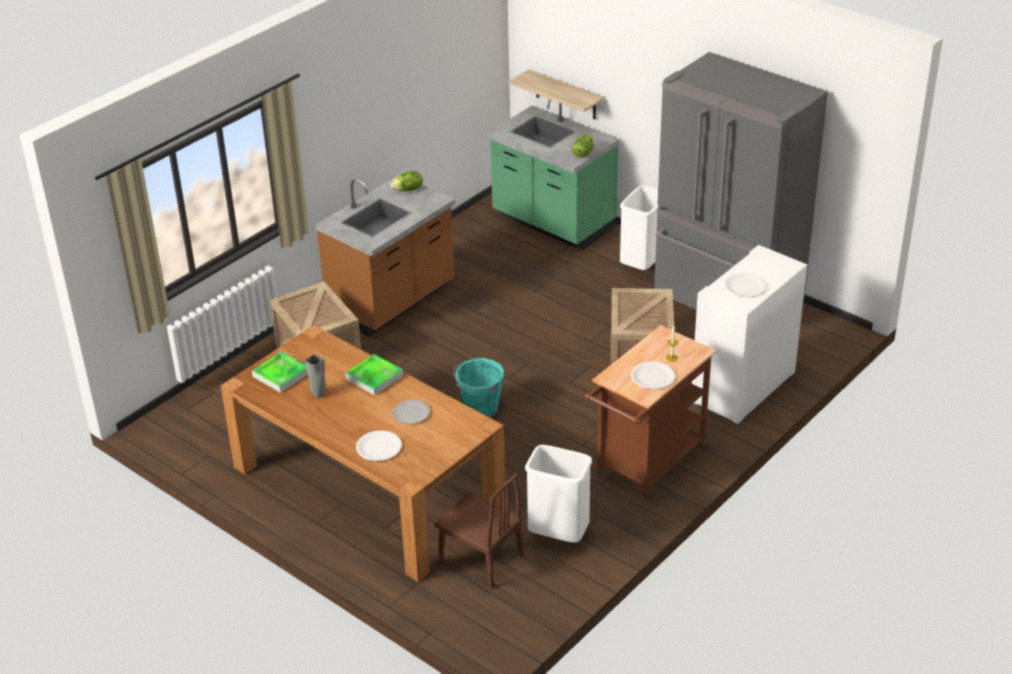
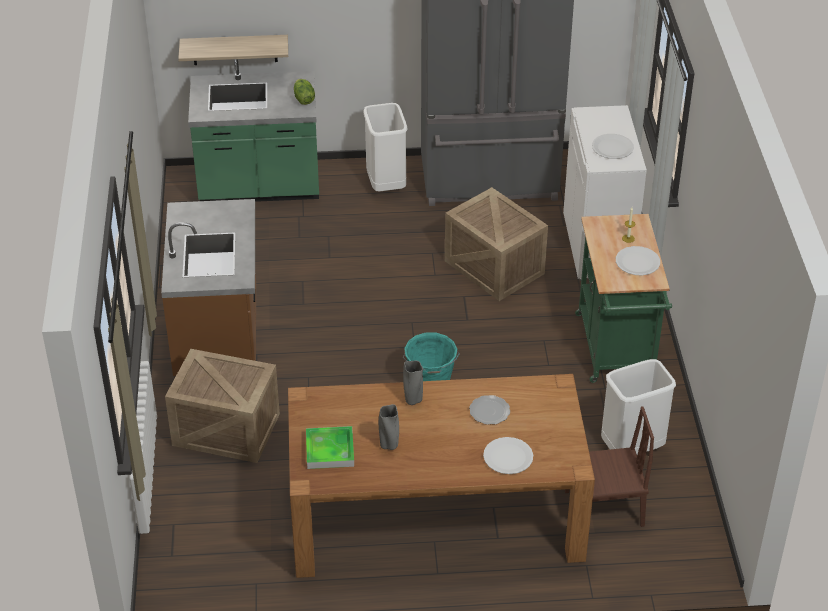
camera: 45 degrees left, 5 degrees up
tray [345,354,403,395] -> grey vase [403,360,423,405]
lettuce [390,171,423,191] -> none
brown cart [585,325,716,500] -> green cart [575,214,672,383]

